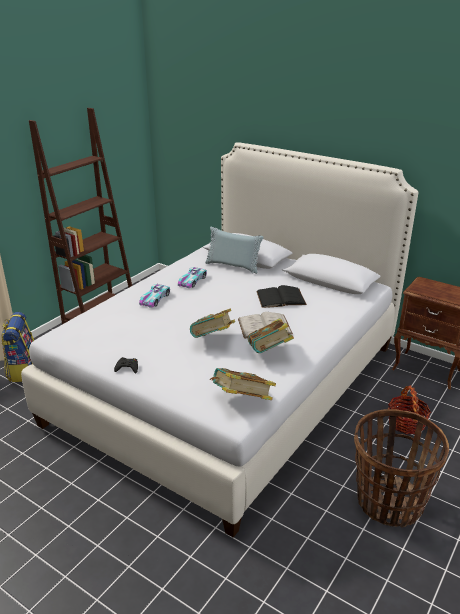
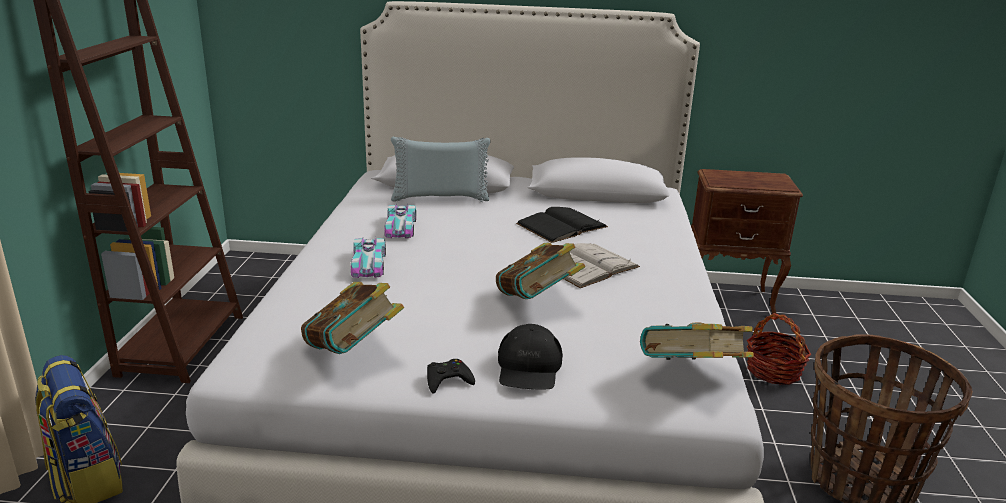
camera: 30 degrees left, 5 degrees down
book [248,318,294,353] -> book moved to [301,282,404,354]
none -> black cap [498,324,563,389]

